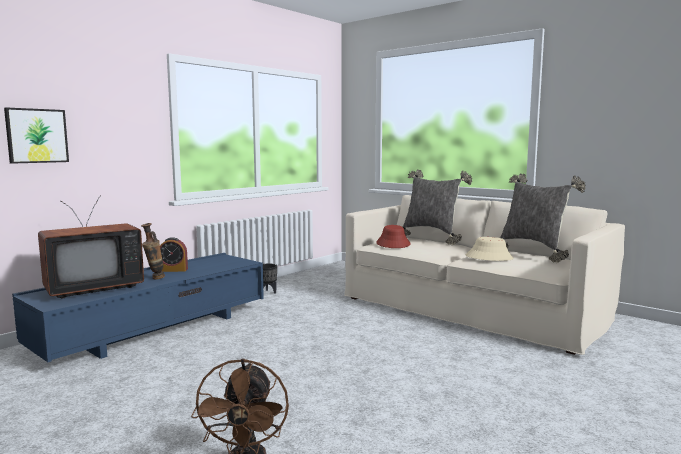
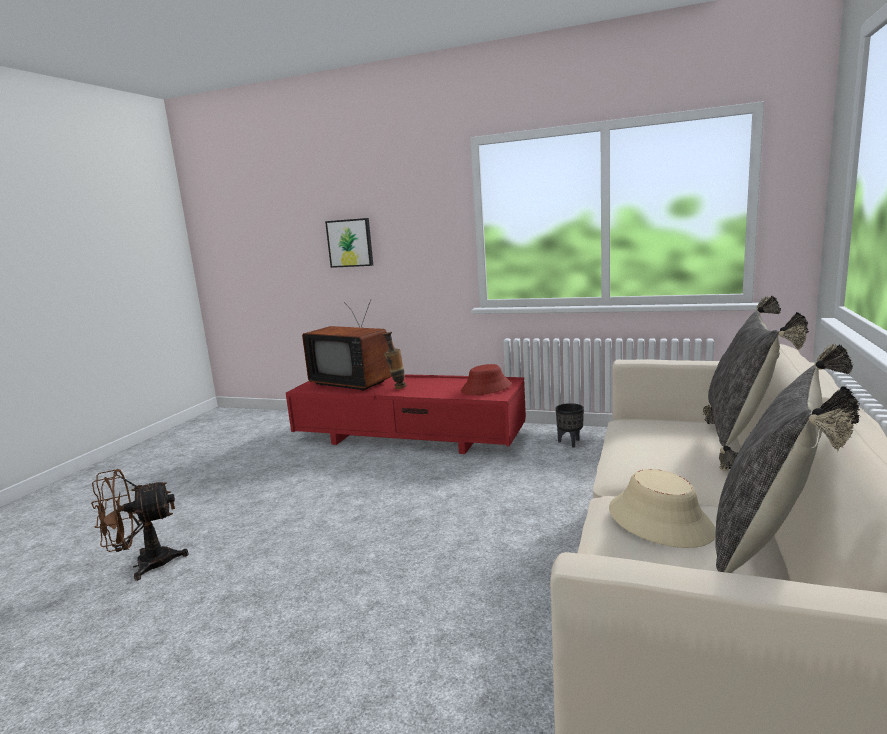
camera: 70 degrees right, 5 degrees up
blue tv stand [12,253,264,362] -> red tv stand [286,374,526,454]
alarm clock [160,237,188,272] -> none
red hat [376,225,411,248] -> red hat moved to [461,364,512,395]

